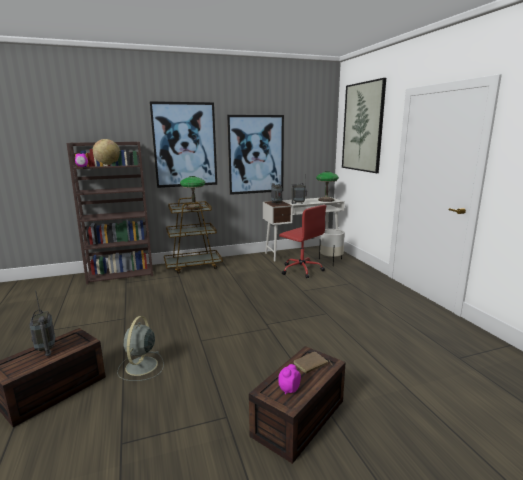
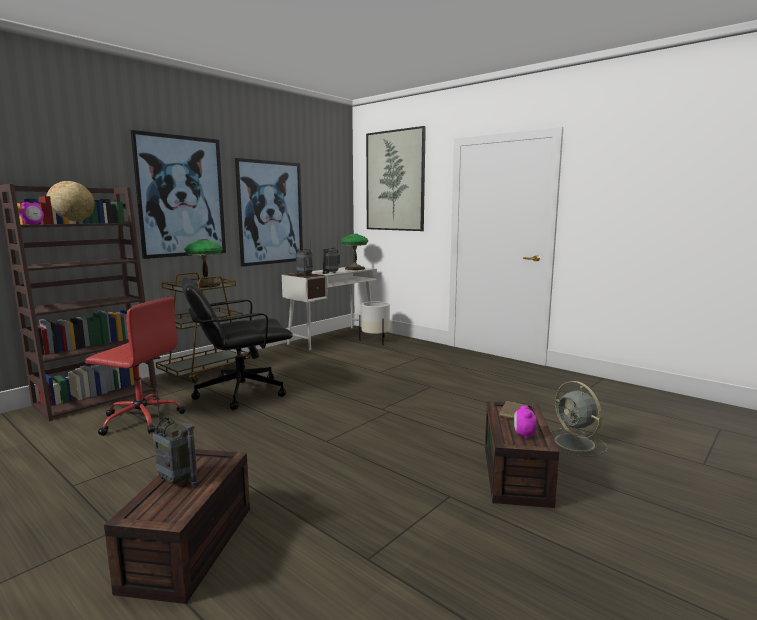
camera: 30 degrees left, 5 degrees down
grey fan [117,316,164,381] -> grey fan moved to [551,381,608,457]
red office chair [279,205,326,279] -> red office chair moved to [85,297,186,436]
none -> black office chair [181,277,293,410]

